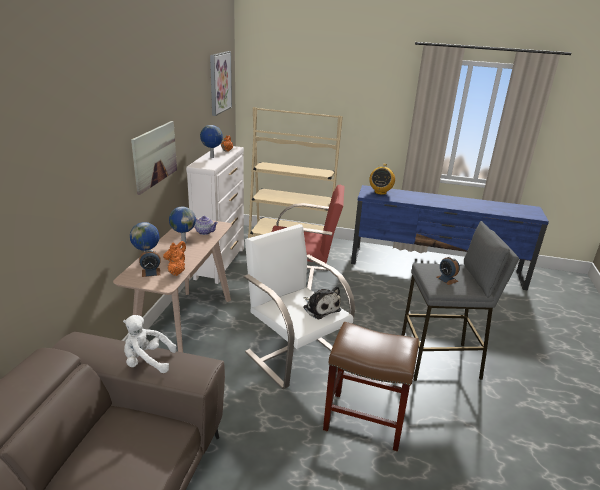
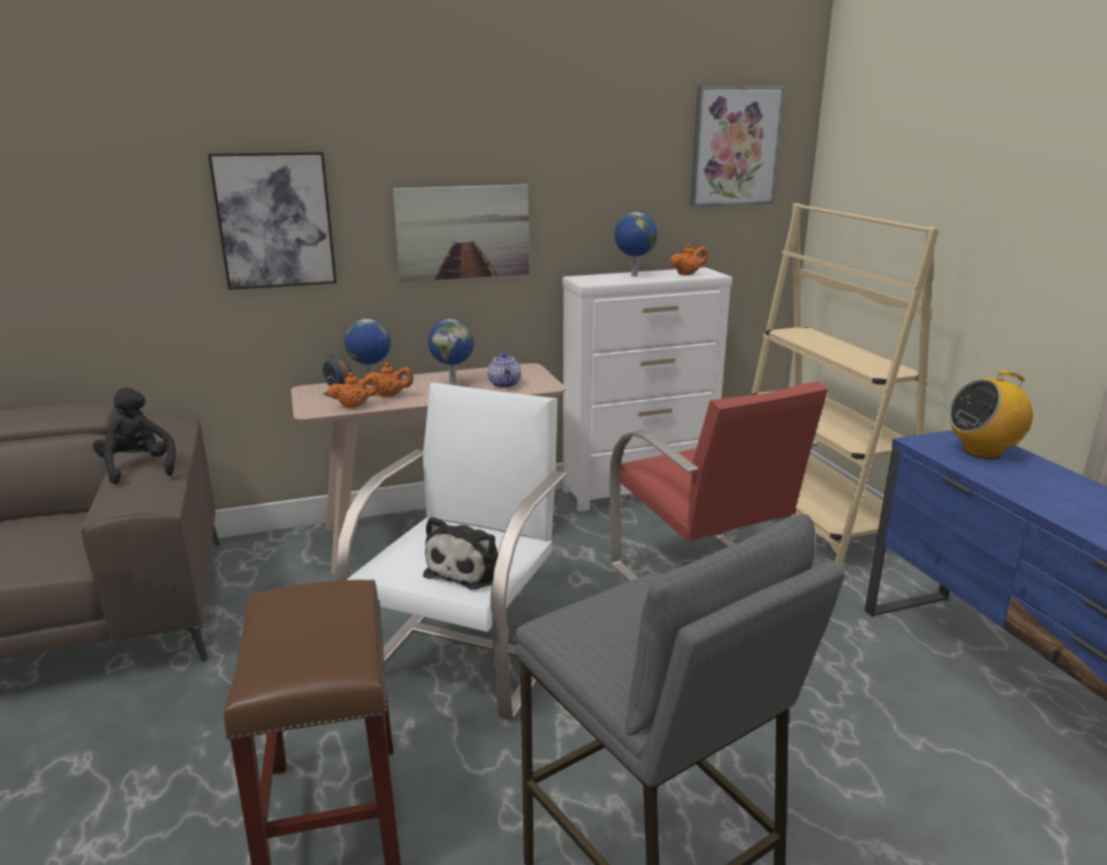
camera: 60 degrees right, 5 degrees down
white plush toy [123,315,177,373] -> black plush toy [93,388,176,484]
alarm clock [437,256,460,285] -> none
none -> picture [208,152,337,290]

